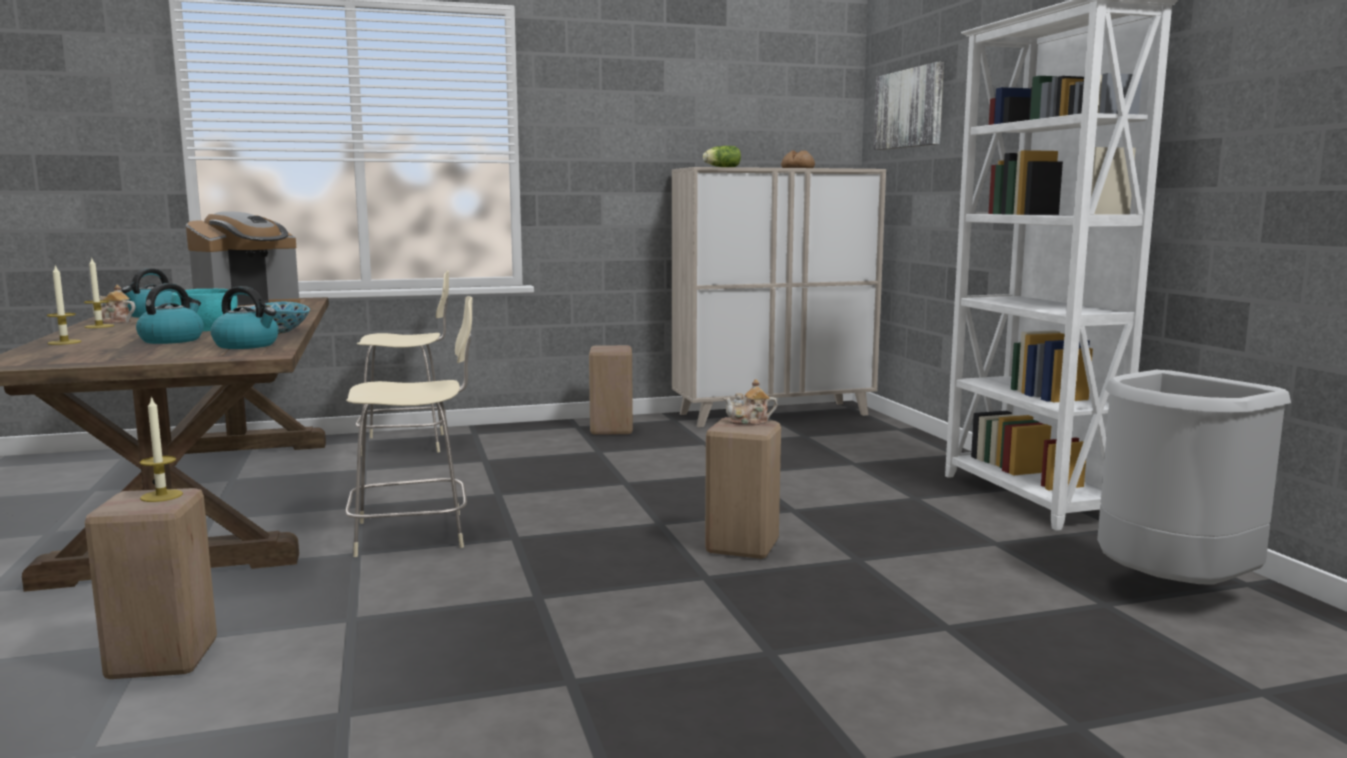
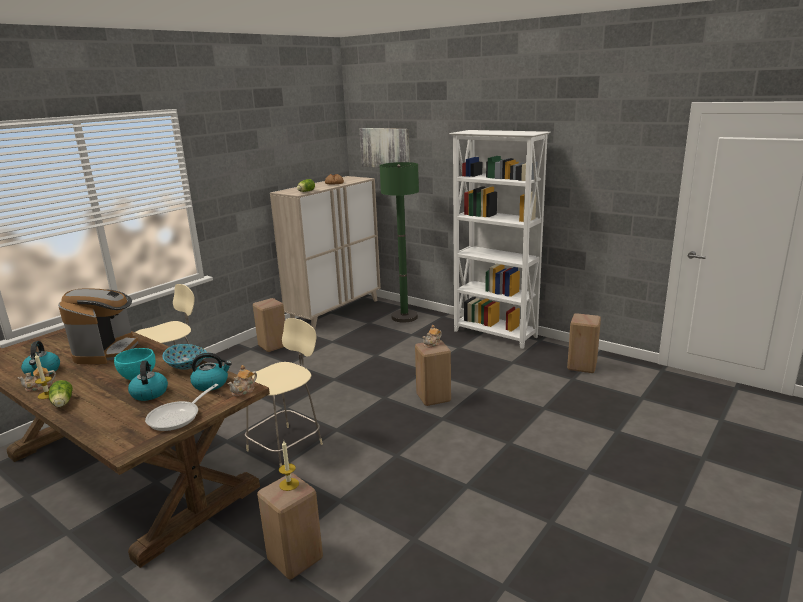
camera: 35 degrees left, 10 degrees up
candle [47,264,81,345] -> none
grey trash can [1097,370,1291,585] -> beige stool [567,313,601,373]
none -> lettuce [49,380,73,407]
none -> frying pan [145,384,218,431]
none -> teapot [228,365,257,396]
none -> green floor lamp [380,162,419,323]

